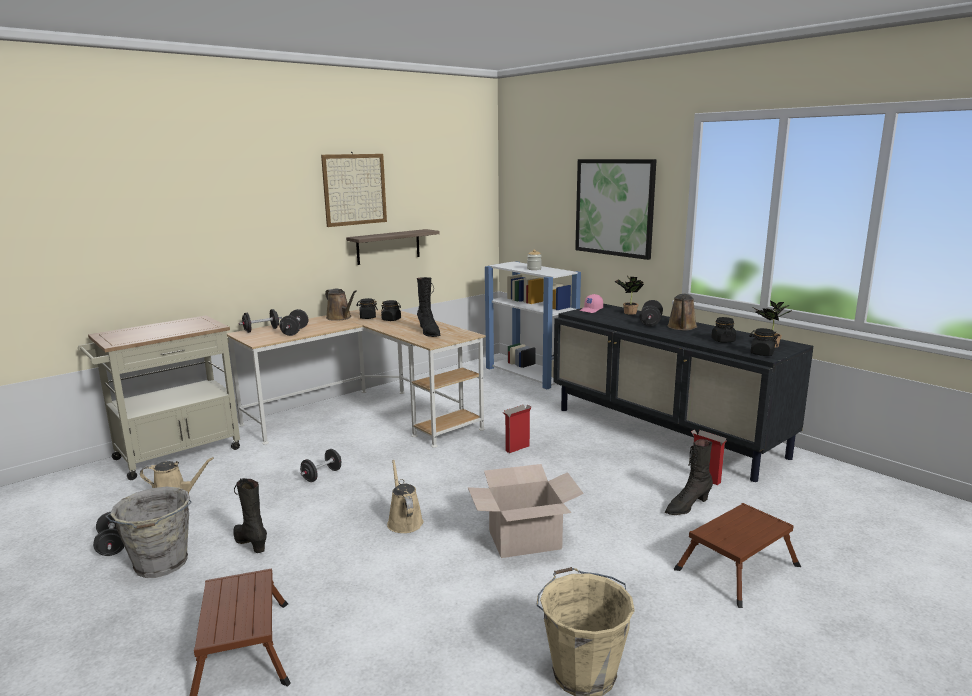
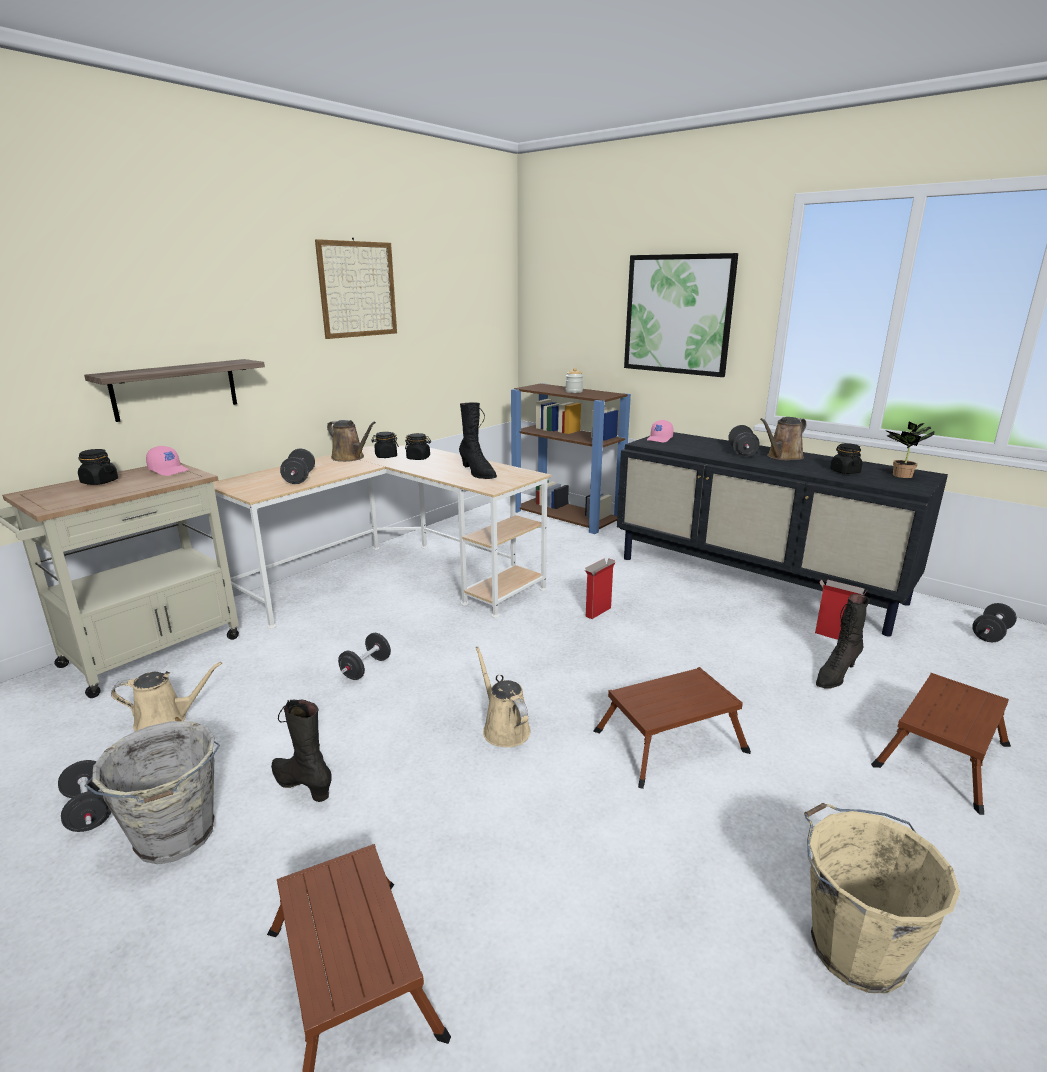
camera: 10 degrees left, 5 degrees up
black dumbbell [239,309,282,333] -> black dumbbell moved to [972,603,1017,642]
shelf [346,229,440,265] -> shelf moved to [84,359,265,422]
cardboard box [468,464,584,558] -> brown step ladder [593,667,751,789]
white bookcase [485,261,581,390] -> brown bookcase [511,383,631,534]
potted plant [614,276,644,315] -> none
brown watering can [667,294,697,330] -> brown watering can turned 45 degrees clockwise [760,417,807,461]
black jar [749,328,778,356] -> black jar moved to [78,449,118,485]
none -> pink cap [146,446,189,476]

